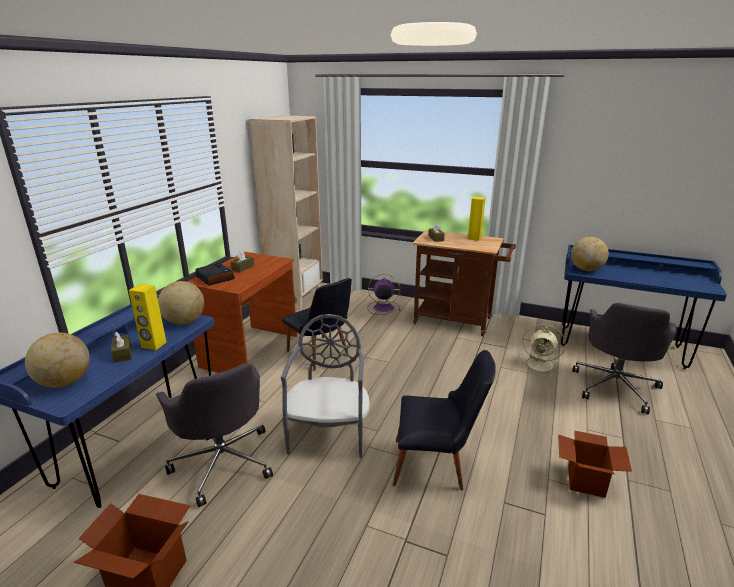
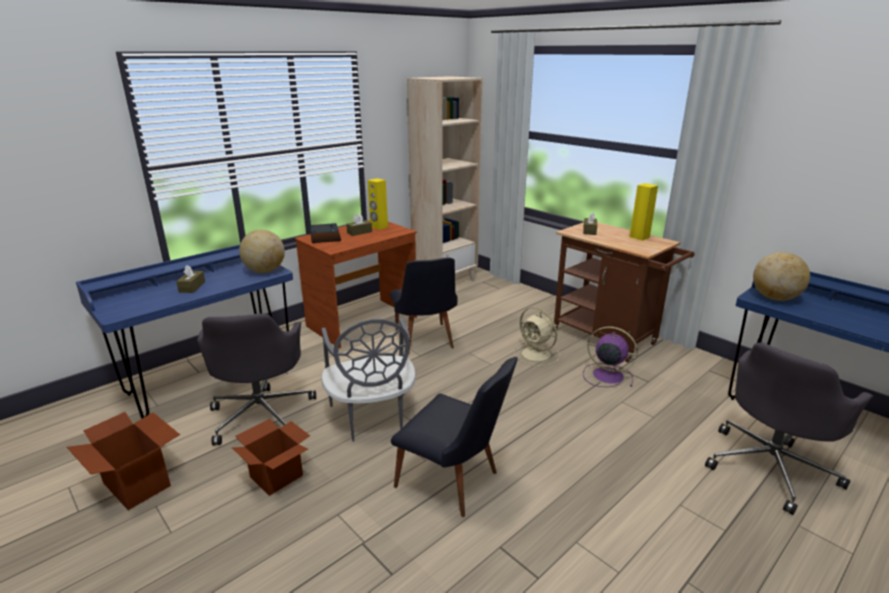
camera: 25 degrees right, 0 degrees up
globe [25,333,90,388] -> none
yellow speaker [129,284,167,350] -> yellow speaker moved to [368,178,388,230]
grey chair [281,314,370,458] -> grey chair turned 135 degrees clockwise [321,318,416,442]
purple fan [368,274,400,315] -> purple fan moved to [583,326,638,387]
beige fan [519,324,566,376] -> beige fan moved to [514,307,560,366]
cardboard box [558,431,632,498] -> cardboard box moved to [232,419,310,496]

